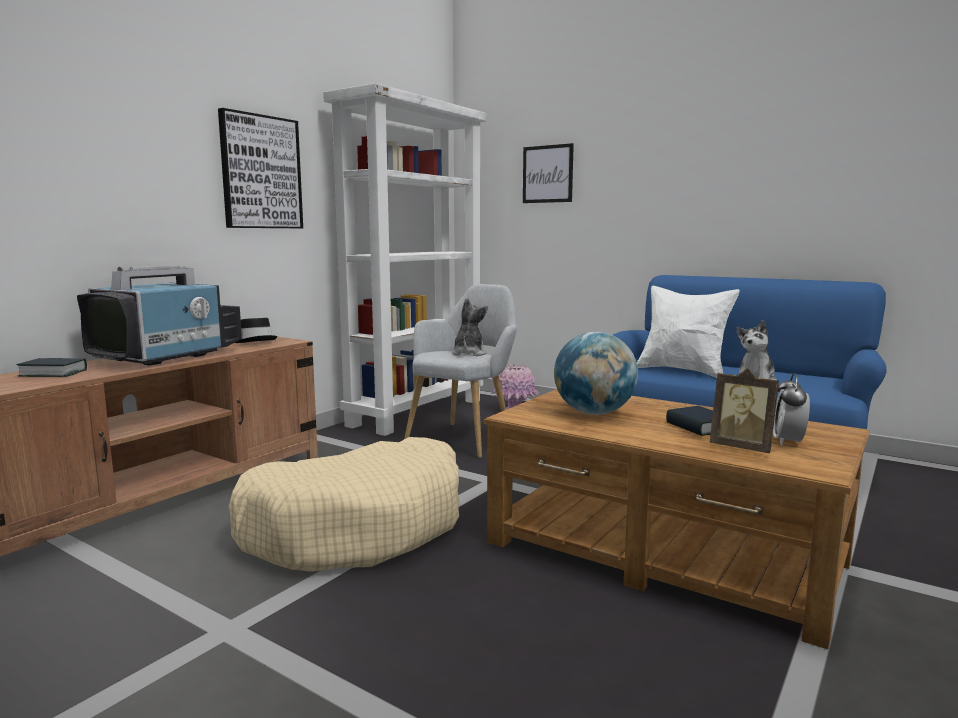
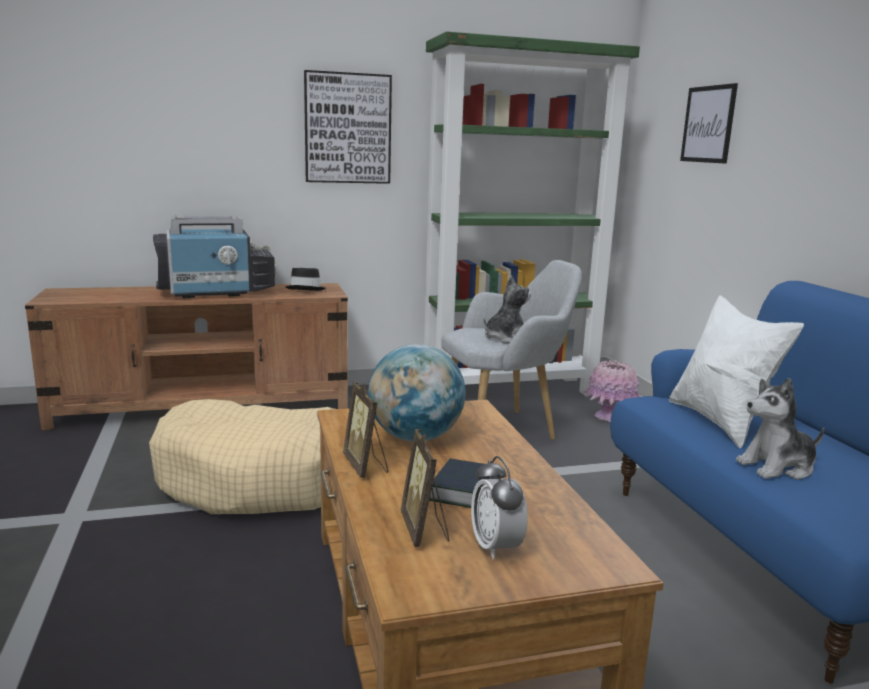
camera: 40 degrees right, 5 degrees up
book [16,358,87,377] -> none
white bookcase [323,83,487,436] -> green bookcase [424,31,640,395]
alarm clock [773,373,810,446] -> alarm clock turned 75 degrees counterclockwise [471,456,528,560]
none -> picture frame [343,382,388,478]

